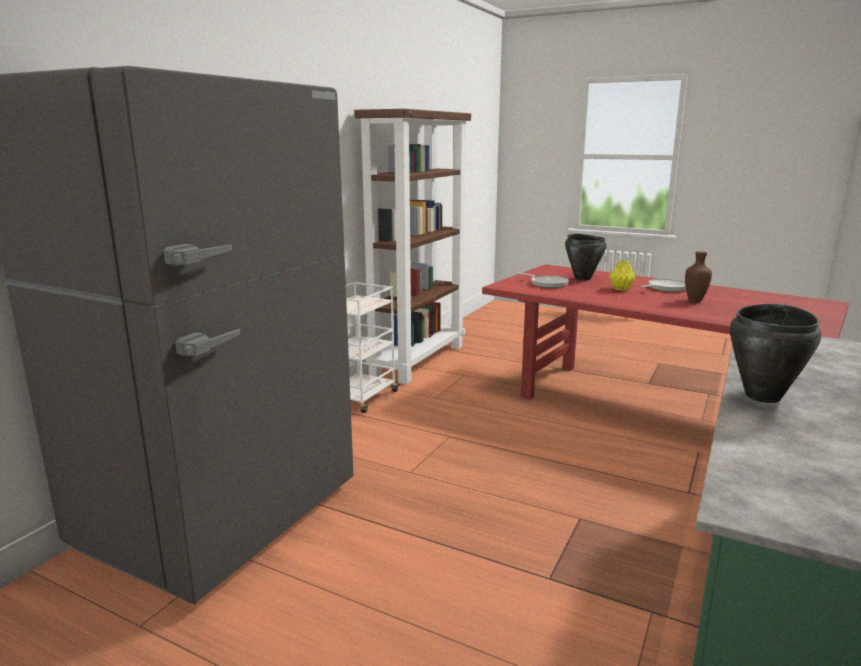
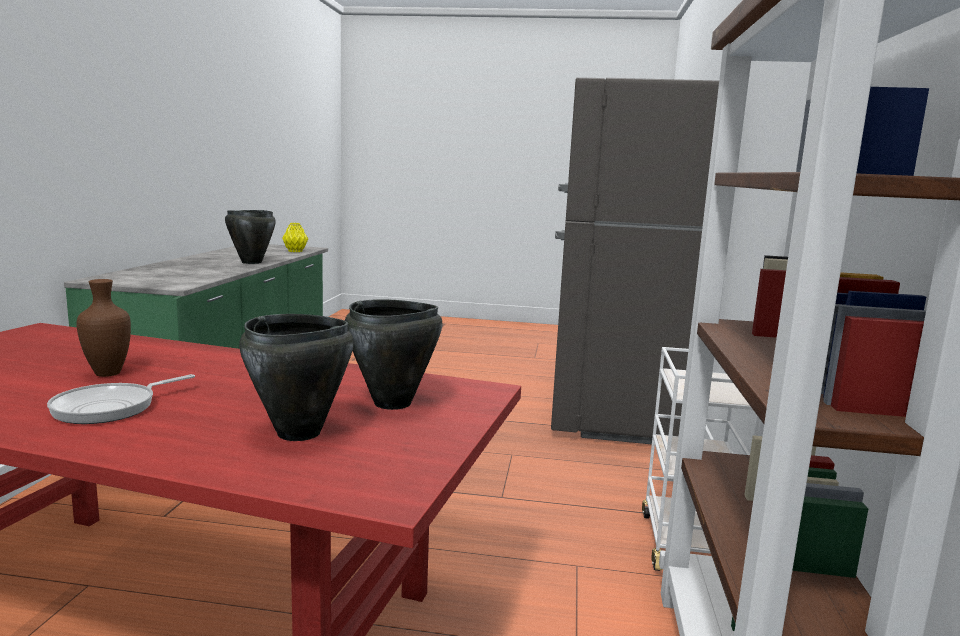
camera: 160 degrees right, 5 degrees down
frying pan [518,272,569,288] -> black cooking pot [345,299,443,410]
yellow vase [609,261,636,291] -> yellow vase moved to [282,223,308,252]

